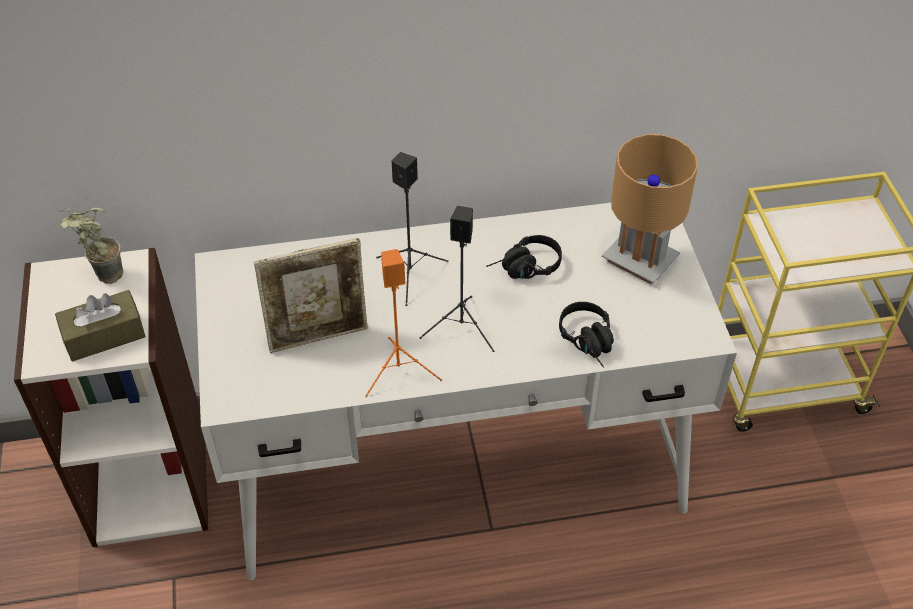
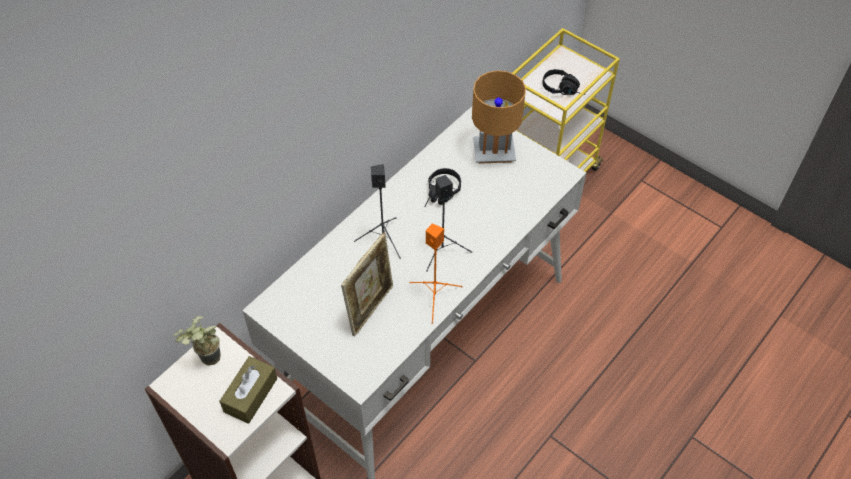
camera: 40 degrees left, 5 degrees up
black headphones [559,302,614,368] -> black headphones moved to [543,69,586,95]

